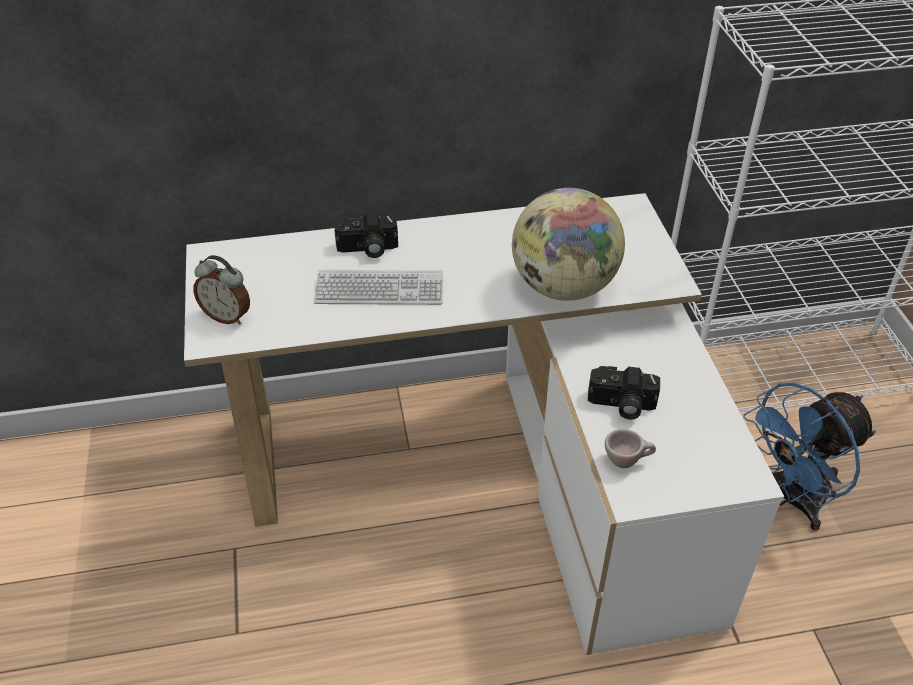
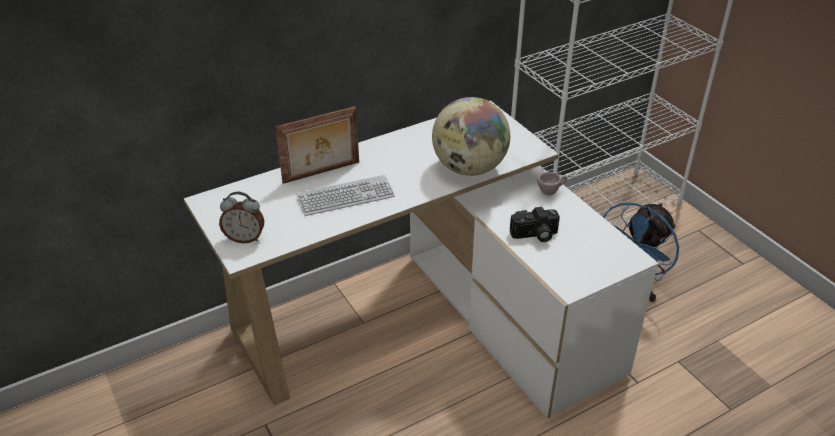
camera: 20 degrees left, 5 degrees down
camera [334,212,398,258] -> picture frame [275,106,359,184]
beige cup [605,429,656,468] -> beige cup moved to [537,172,567,195]

